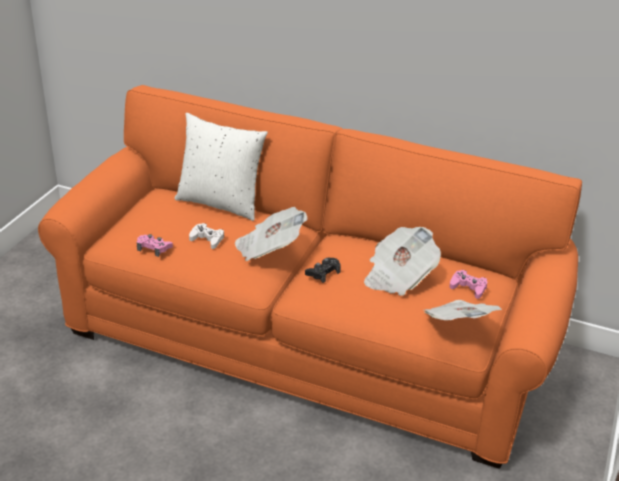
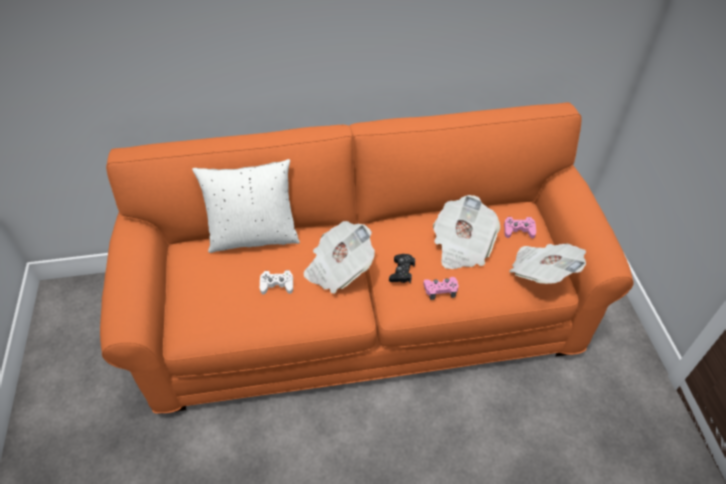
camera: 30 degrees left, 15 degrees up
pink game controller [137,234,173,257] -> pink game controller moved to [423,277,459,300]

